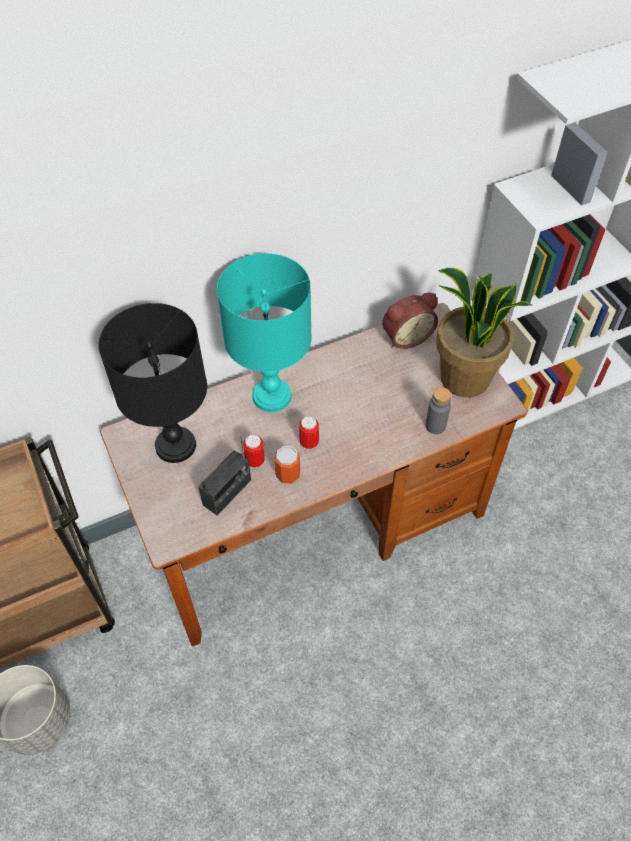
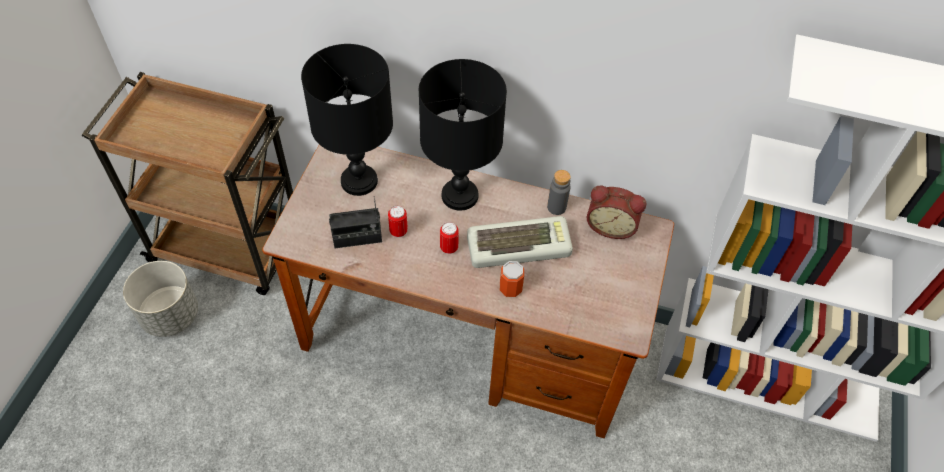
camera: 40 degrees right, 0 degrees up
turquoise table lamp [217,253,312,412] -> black table lamp [419,59,507,211]
can [275,446,300,484] -> can moved to [500,261,524,297]
grey bottle [426,387,451,434] -> grey bottle moved to [547,170,571,215]
potted plant [436,268,533,397] -> none
none -> keyboard [467,216,573,268]

